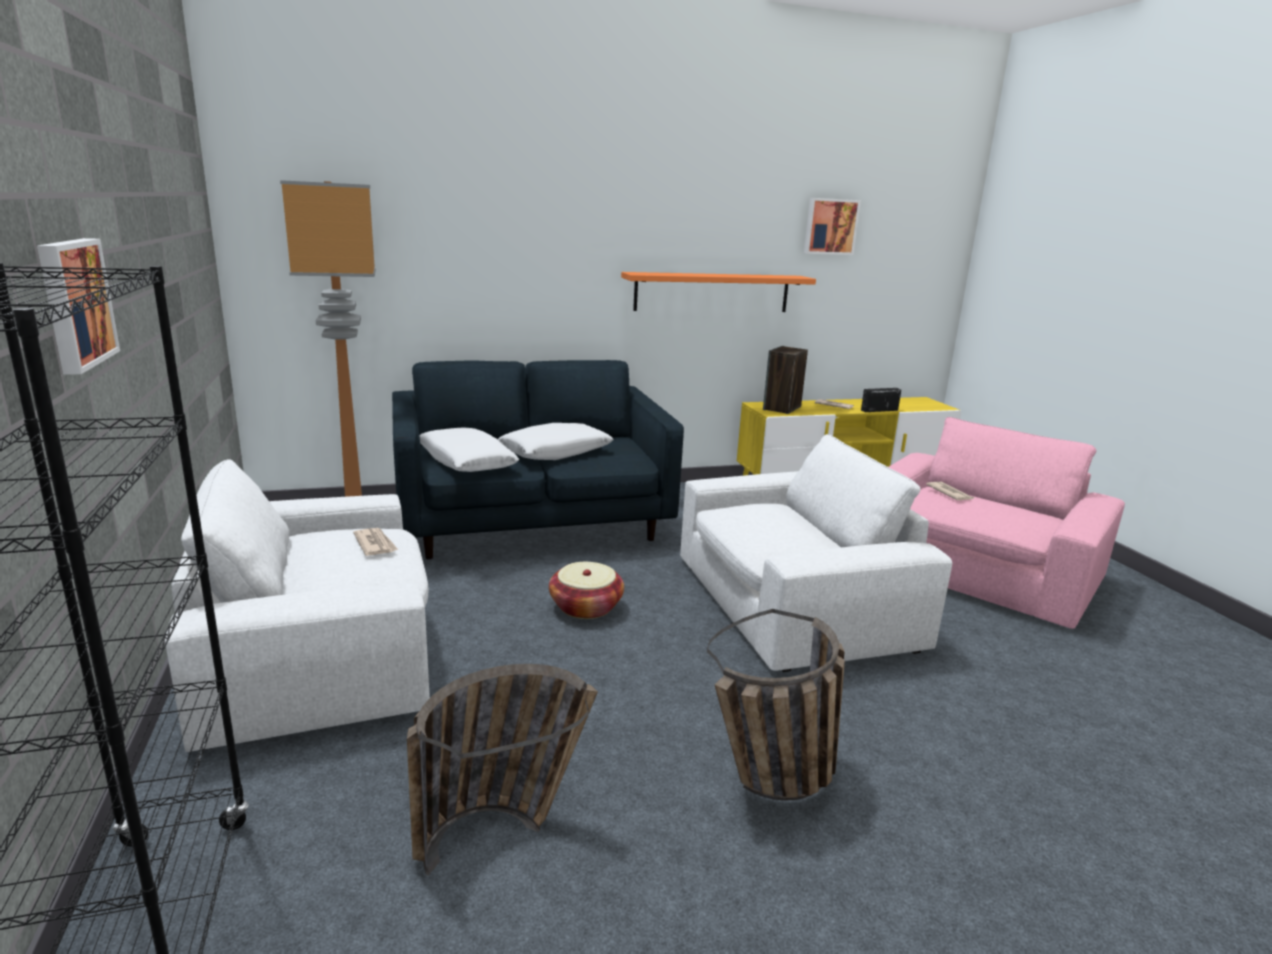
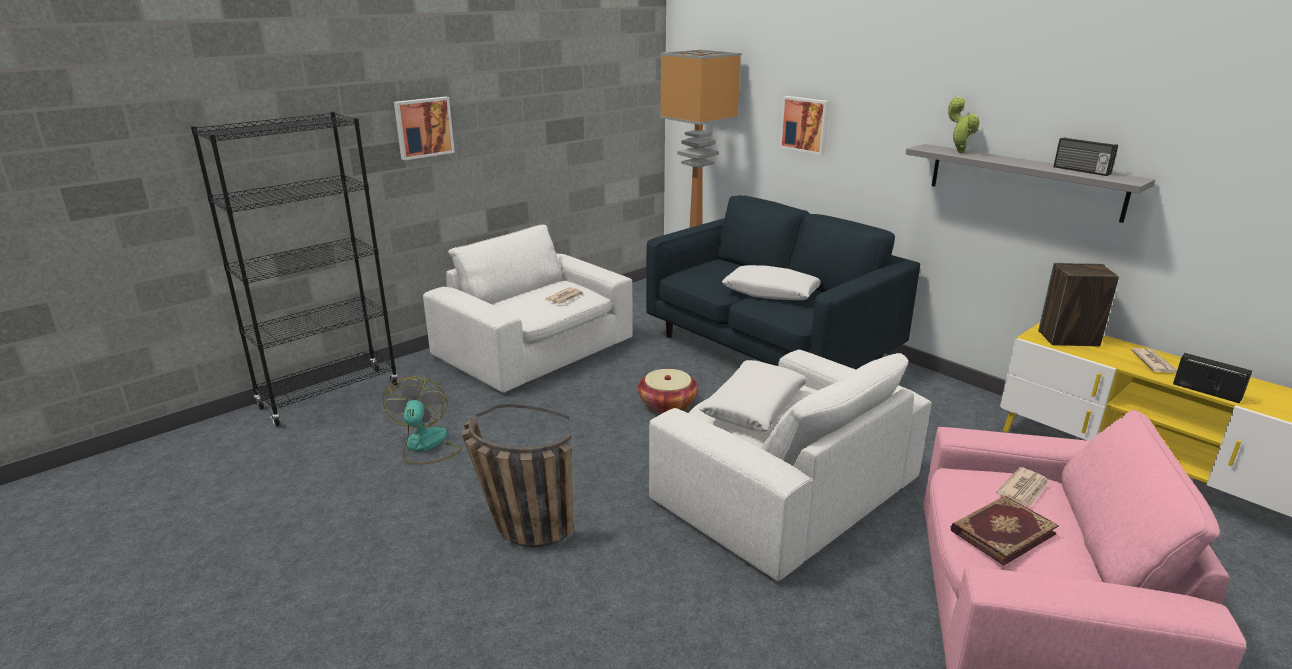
camera: 65 degrees right, 5 degrees up
basket [407,664,598,875] -> fan [383,377,462,465]
white pillow [419,427,519,472] -> white pillow moved to [699,360,808,432]
orange shelf [621,272,816,312] -> grey shelf [906,144,1155,223]
picture [804,198,861,255] -> picture moved to [779,96,830,155]
none -> potted plant [948,97,979,153]
none -> book [951,496,1059,565]
none -> radio [1054,137,1118,176]

